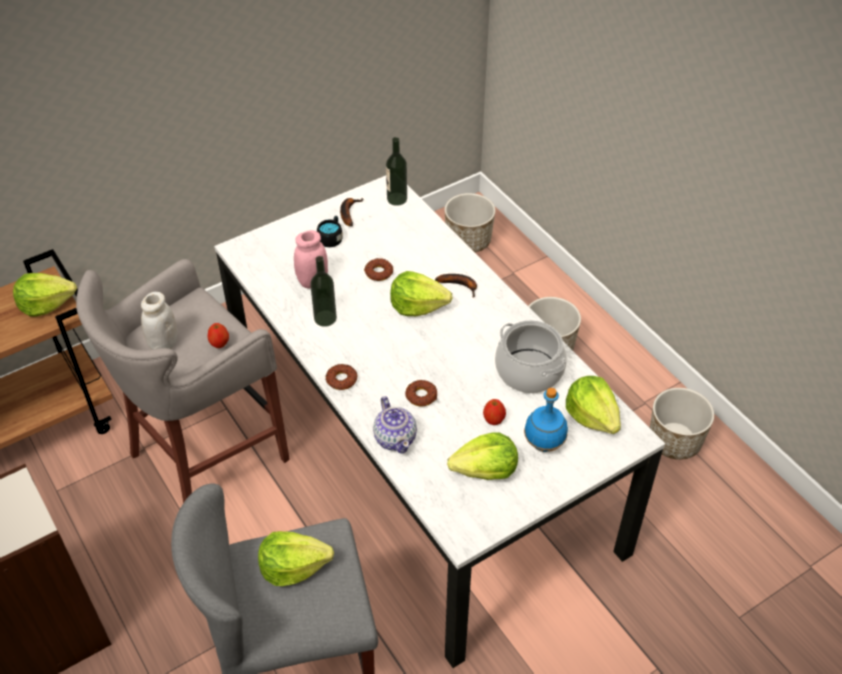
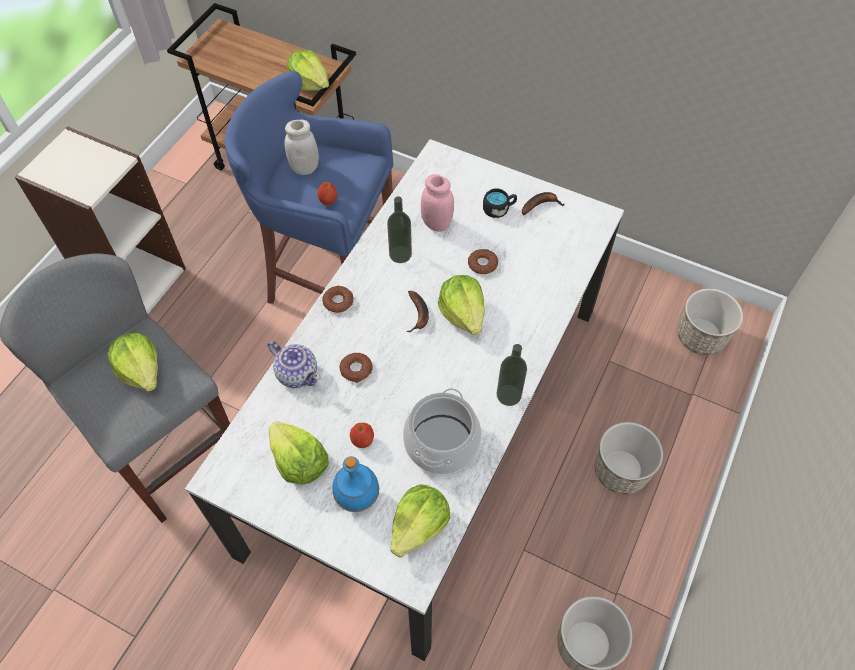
camera: 60 degrees right, 10 degrees up
grey stool [76,259,290,503] -> blue stool [224,70,393,304]
teapot [373,396,417,454] -> teapot turned 90 degrees counterclockwise [268,341,320,388]
bottle [386,137,407,206] -> bottle moved to [497,344,527,406]
banana [435,274,477,297] -> banana moved to [406,291,429,333]

